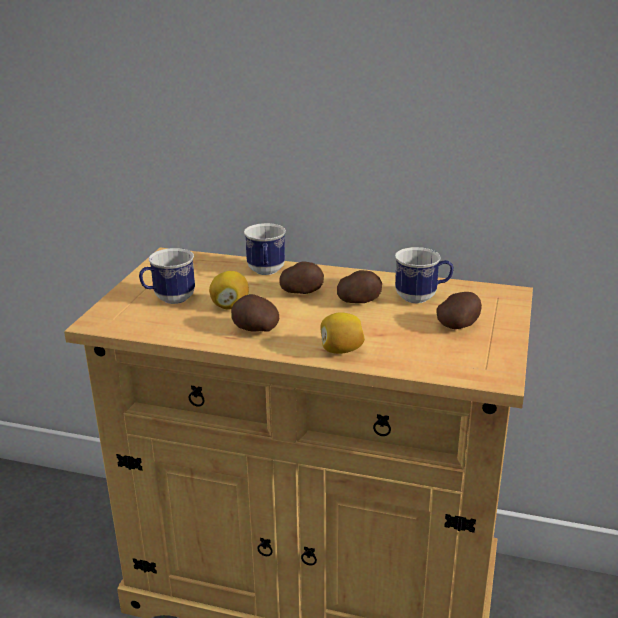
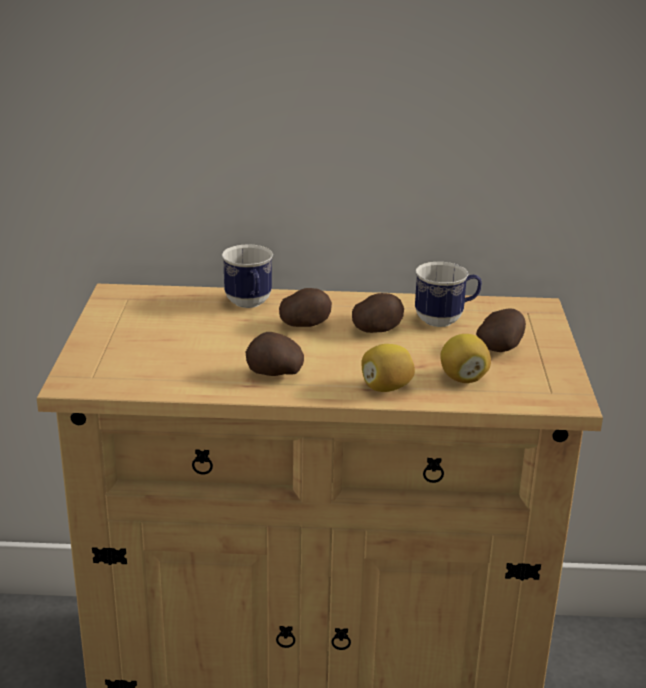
camera: 15 degrees left, 0 degrees up
mug [139,248,195,304] -> none
lemon [209,271,249,310] -> lemon moved to [440,334,491,383]

